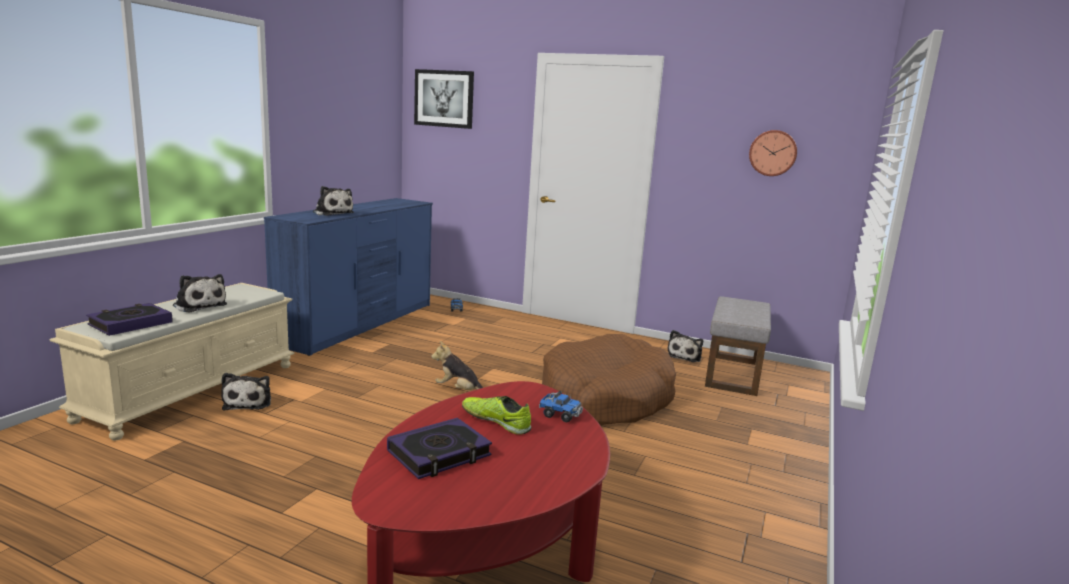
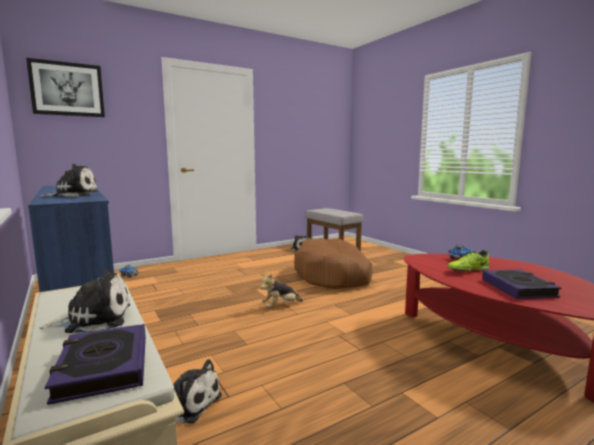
camera: 55 degrees left, 5 degrees down
wall clock [749,130,797,176] -> none

